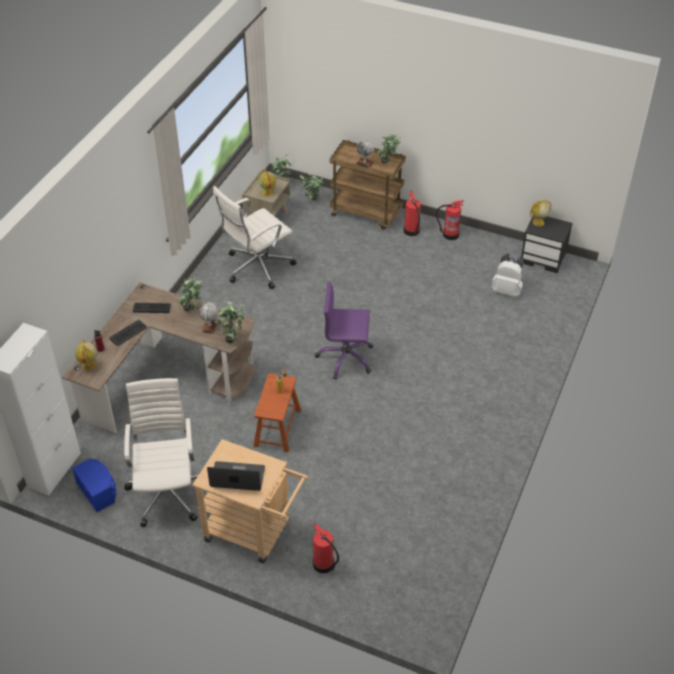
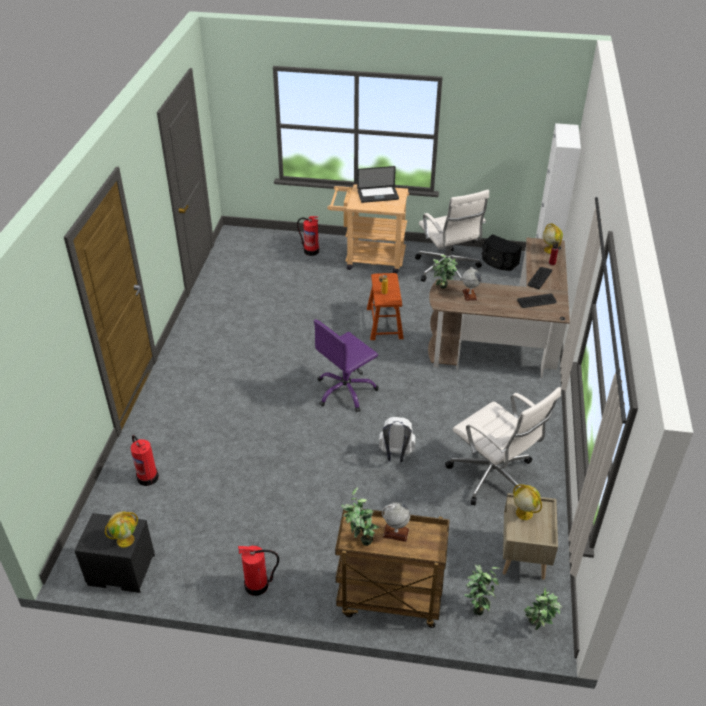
camera: 165 degrees right, 5 degrees down
blue speaker [72,459,116,512] -> black speaker [482,234,522,271]
potted plant [177,278,203,311] -> none
white office chair [213,186,297,289] -> white office chair turned 105 degrees clockwise [445,387,561,505]
purple office chair [315,282,373,380] -> purple office chair turned 150 degrees clockwise [314,319,379,412]
fire extinguisher [404,191,421,236] -> fire extinguisher moved to [130,435,159,486]
white backpack [491,254,524,297] -> white backpack moved to [379,417,416,462]

